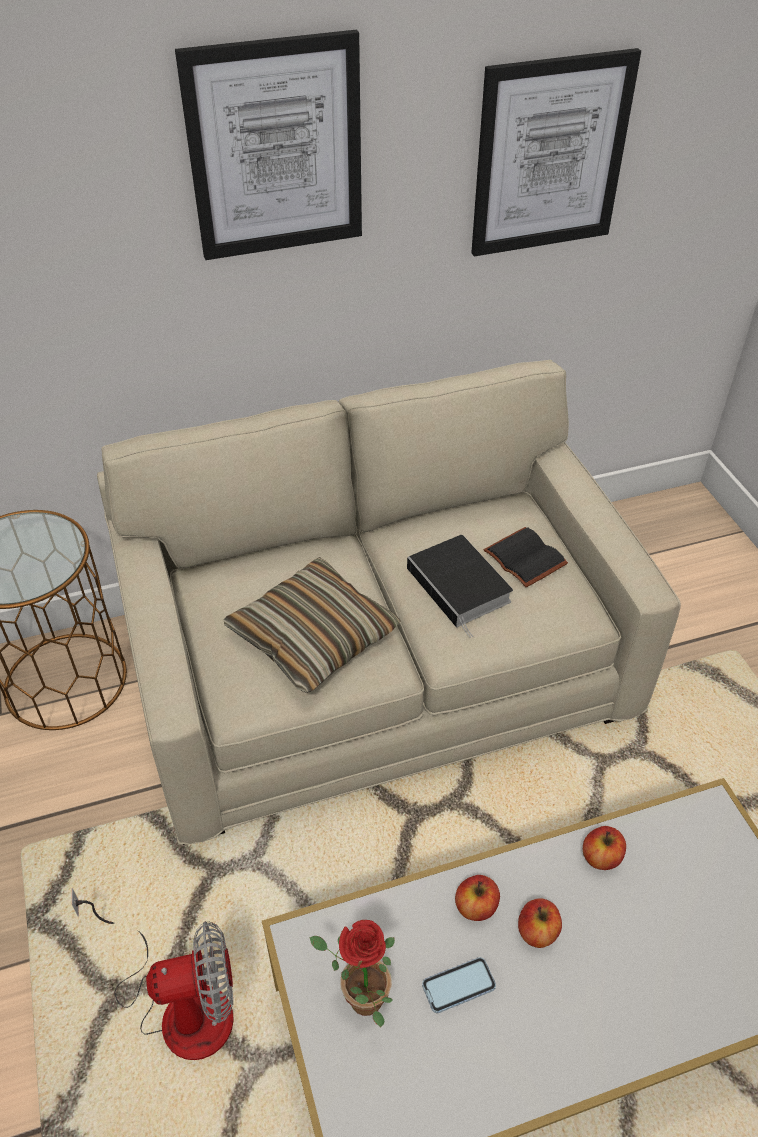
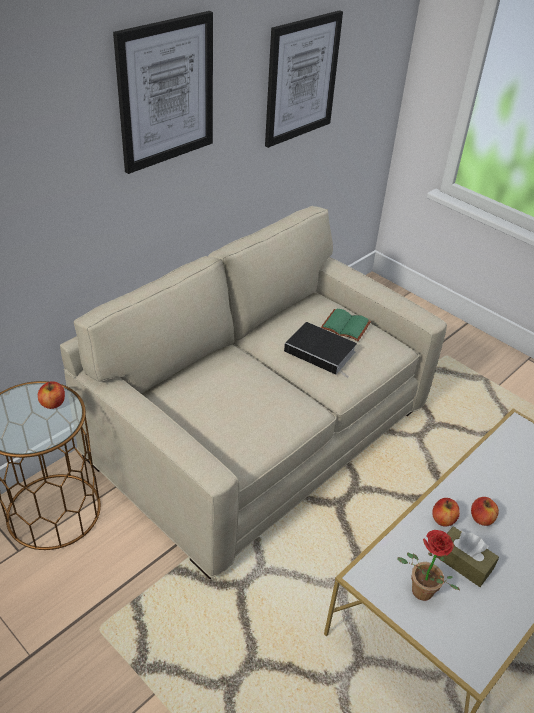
camera: 30 degrees left, 5 degrees down
fan [72,888,234,1060] -> none
pillow [224,557,401,693] -> none
phone [422,957,496,1013] -> brown tissue box [436,526,499,587]
black book [484,527,568,588] -> green book [321,309,371,341]
apple [583,826,626,870] -> apple moved to [38,381,65,409]

